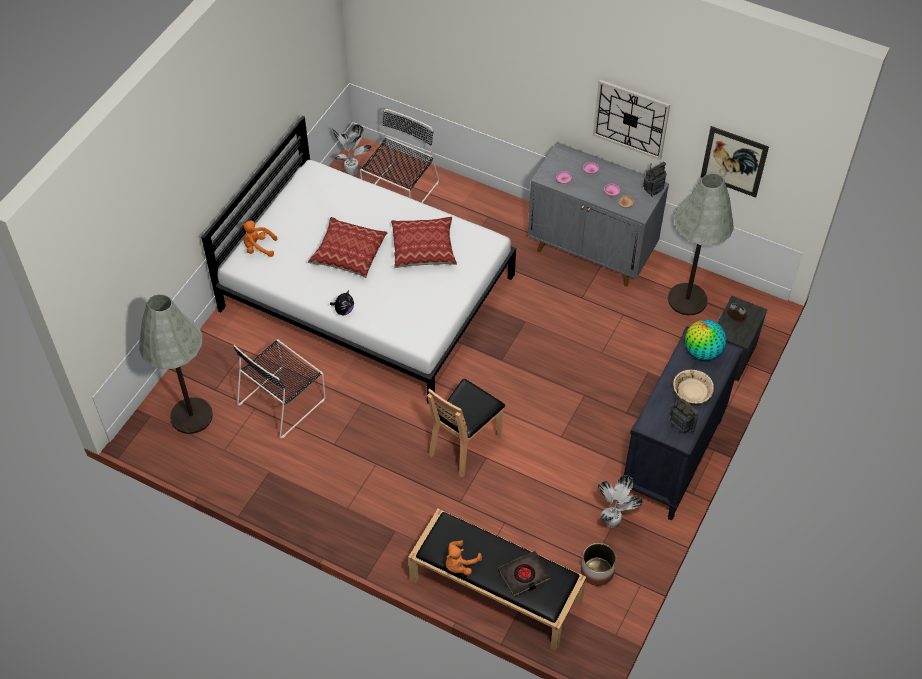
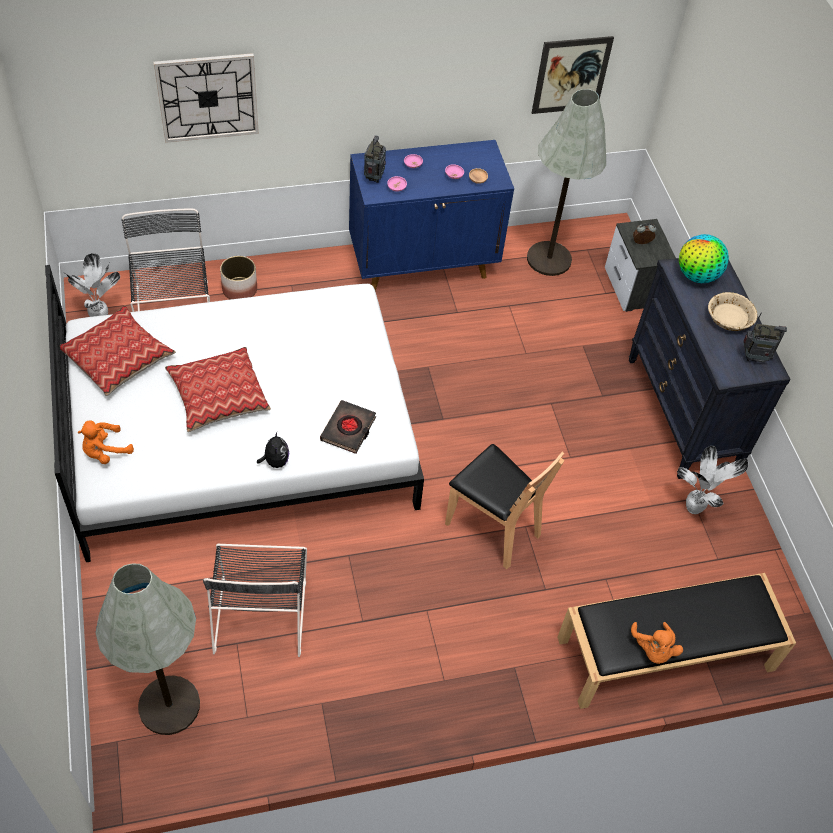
camera: 45 degrees left, 0 degrees up
pillow [391,217,457,268] -> pillow moved to [60,305,176,396]
brown chair [427,379,505,477] -> brown chair turned 45 degrees counterclockwise [445,444,564,569]
black book [498,551,551,597] -> black book moved to [320,400,376,454]
grey cabinet [528,142,669,287] -> blue cabinet [349,140,514,291]
planter [581,543,616,586] -> planter moved to [220,256,257,299]
wall clock [593,79,670,160] -> wall clock moved to [154,53,259,143]
radio [643,162,666,197] -> radio moved to [364,135,386,183]

